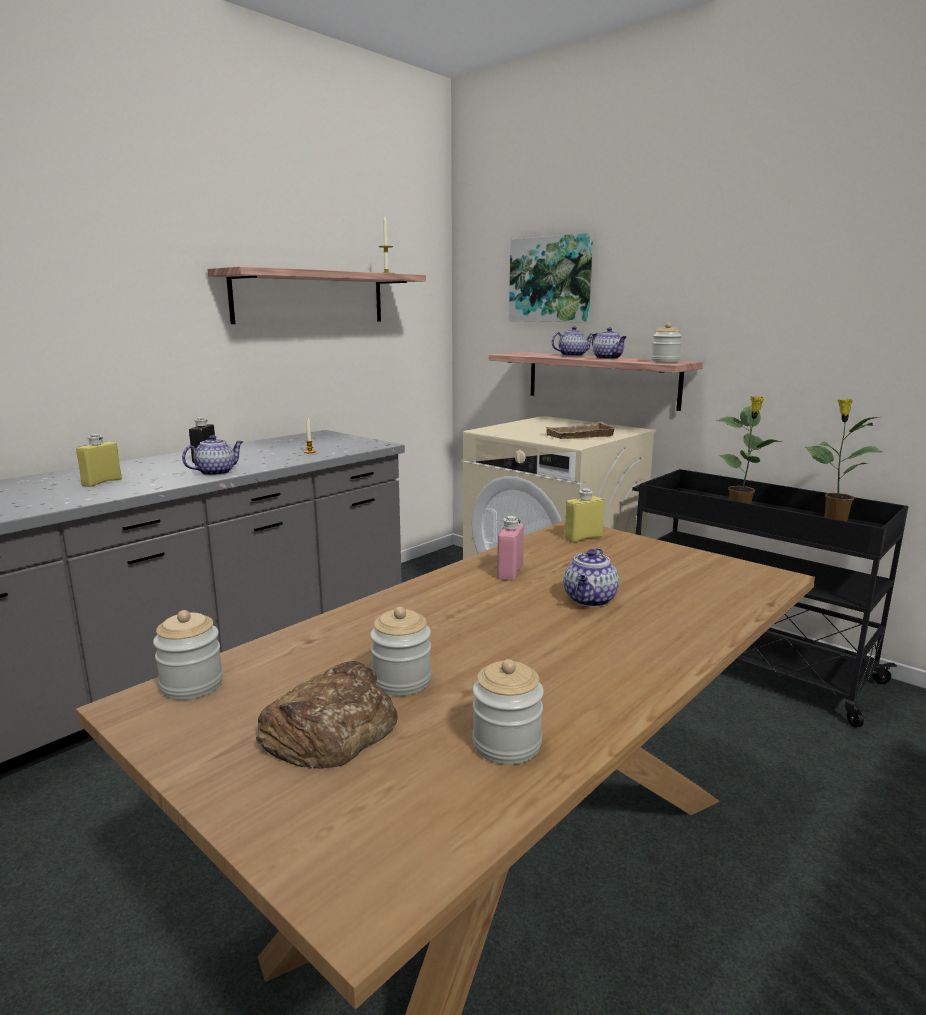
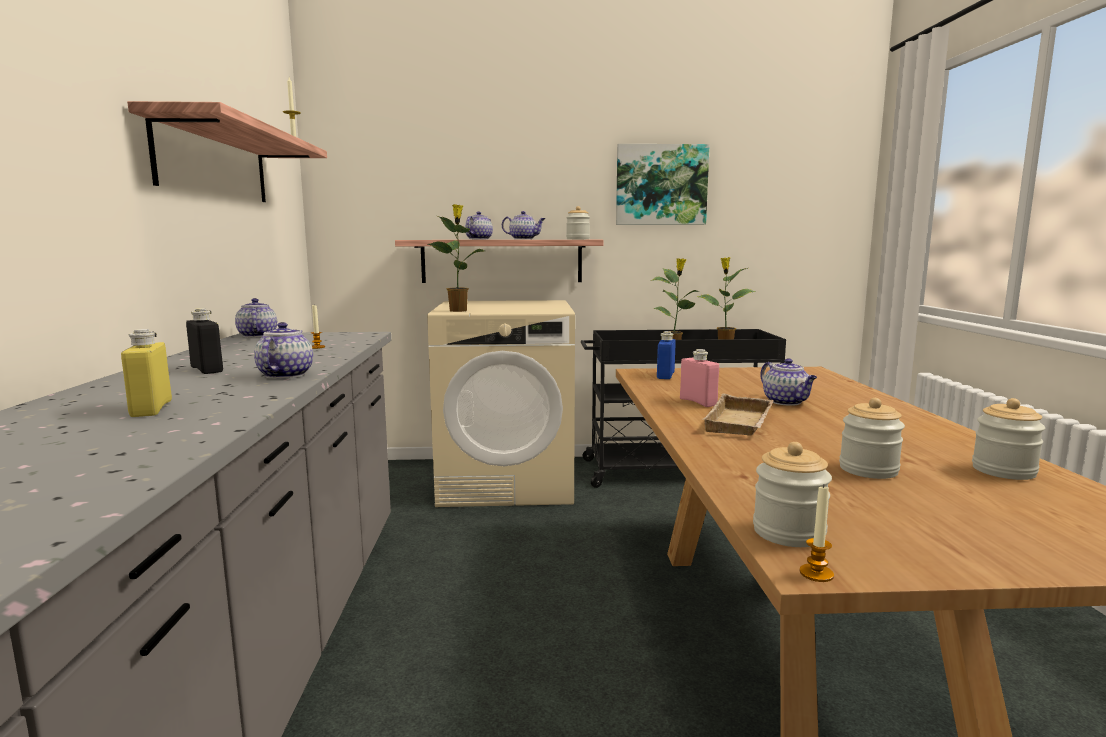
camera: 45 degrees left, 5 degrees down
bread [256,661,398,769] -> none
picture [509,233,593,322] -> picture moved to [616,144,710,225]
beige tray [546,422,618,439] -> beige tray moved to [703,394,774,436]
yellow bottle [565,488,604,543] -> blue bottle [657,331,676,379]
none -> teapot [235,298,277,337]
none -> potted plant [427,204,484,312]
none -> candle [800,485,834,582]

